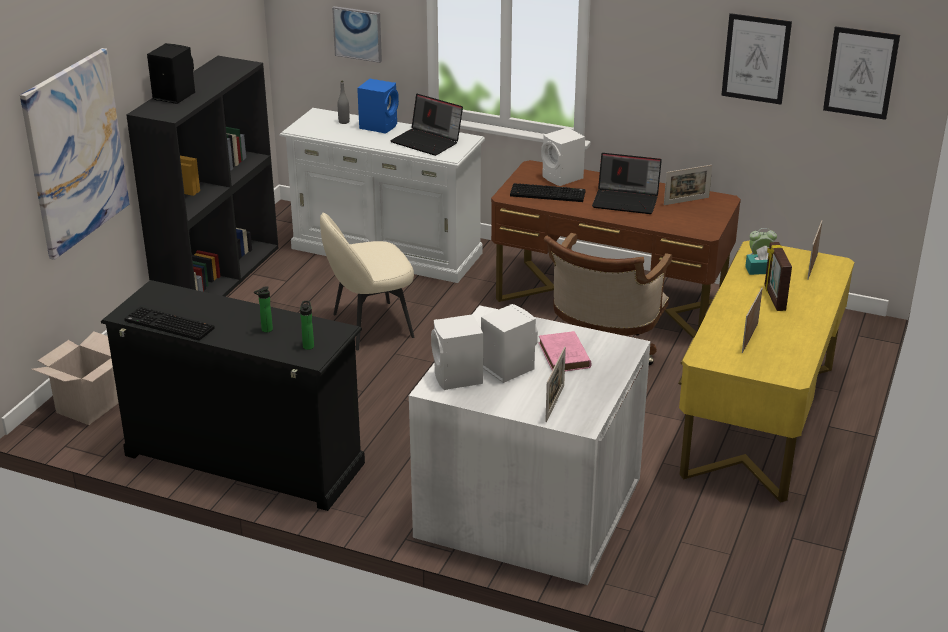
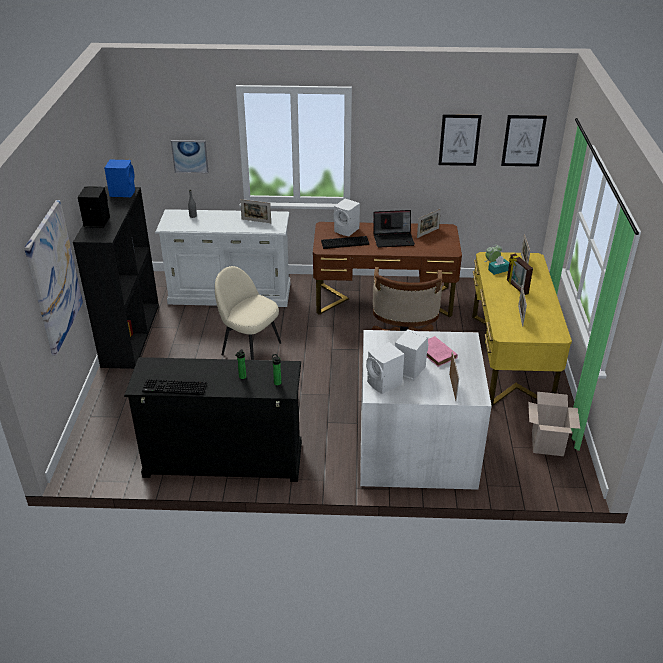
camera: 20 degrees left, 5 degrees up
cardboard box [31,331,119,425] -> cardboard box moved to [528,392,580,456]
beige chair [320,213,414,350] -> beige chair turned 75 degrees clockwise [215,266,281,360]
blue speaker [357,79,399,134] -> blue speaker moved to [104,160,135,197]
laptop [390,94,463,156] -> picture frame [240,199,271,223]

